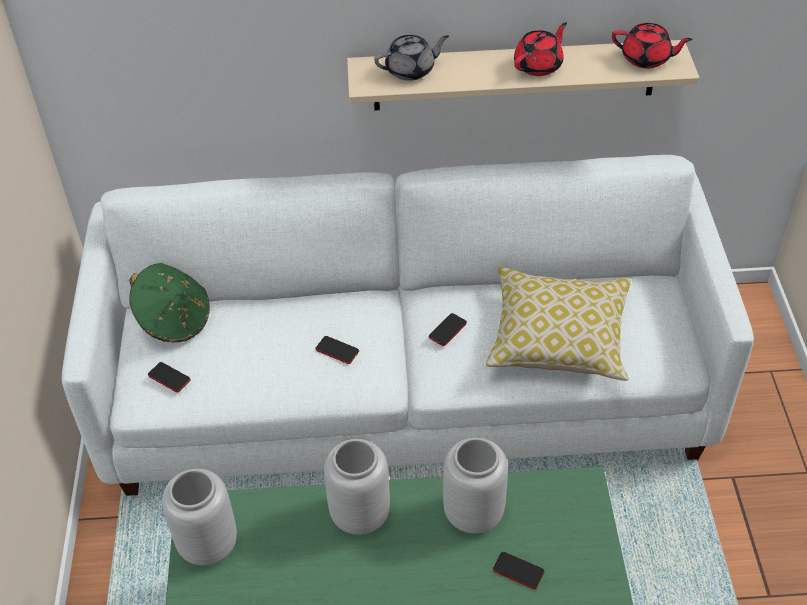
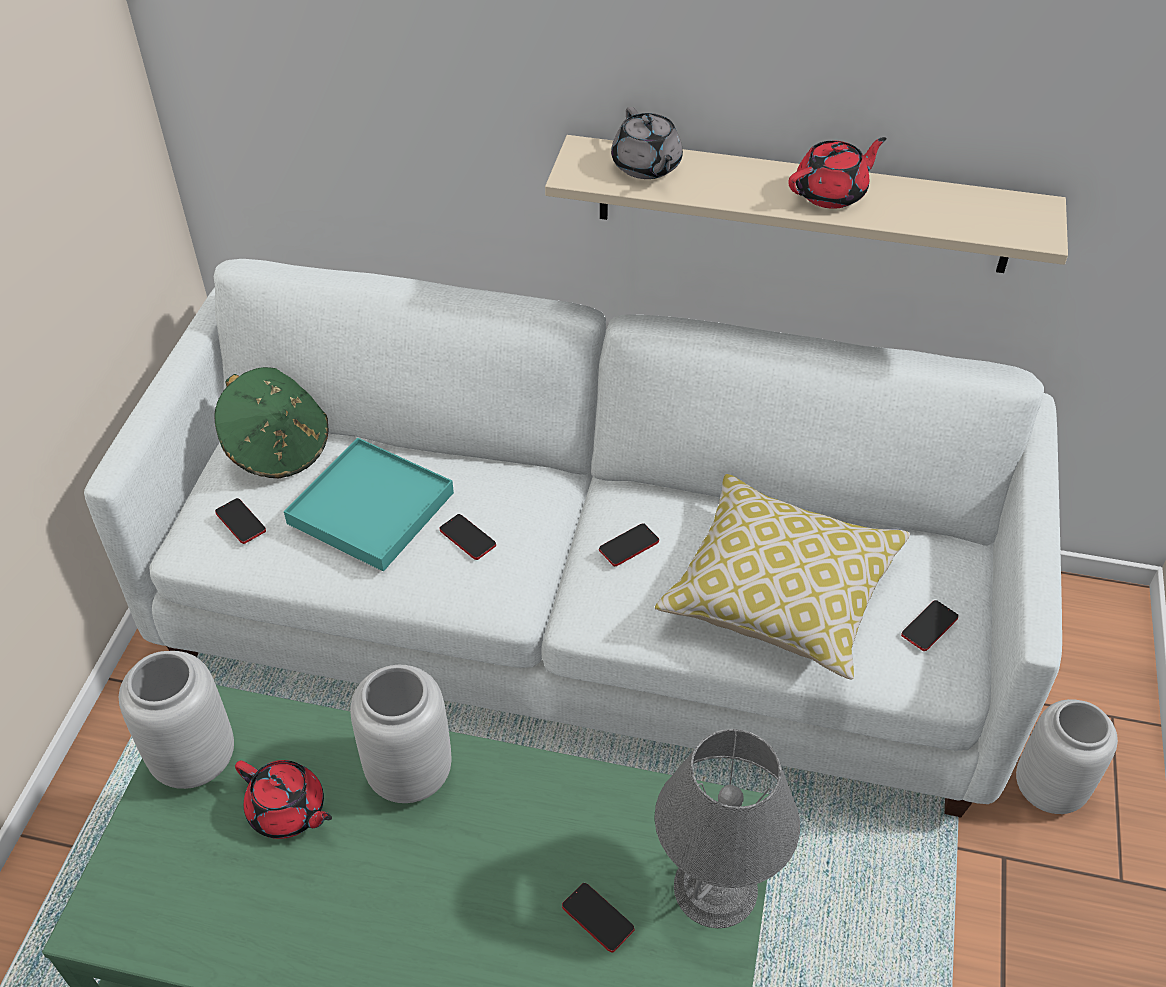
camera: 15 degrees right, 0 degrees up
grey teapot [374,35,449,81] -> grey teapot turned 75 degrees clockwise [611,107,683,179]
grey vase [443,438,508,534] -> grey vase moved to [1016,699,1118,814]
red teapot [612,23,693,68] -> red teapot moved to [235,760,332,839]
none -> turquoise tray [284,438,454,571]
none -> grey table lamp [654,729,800,928]
none -> phone [901,600,959,651]

